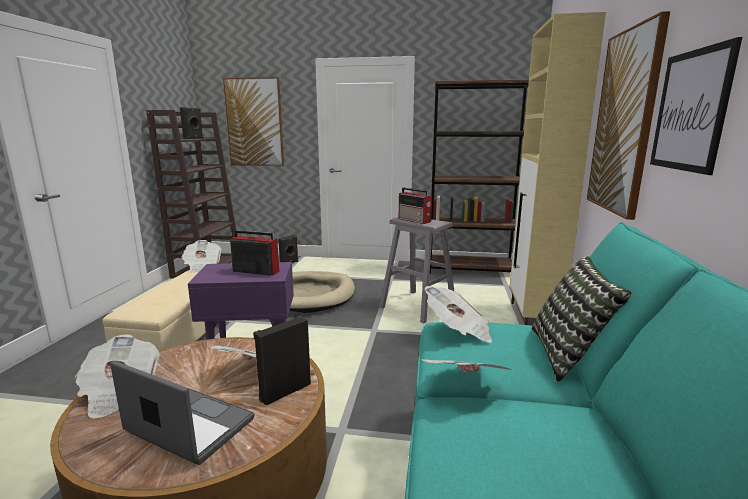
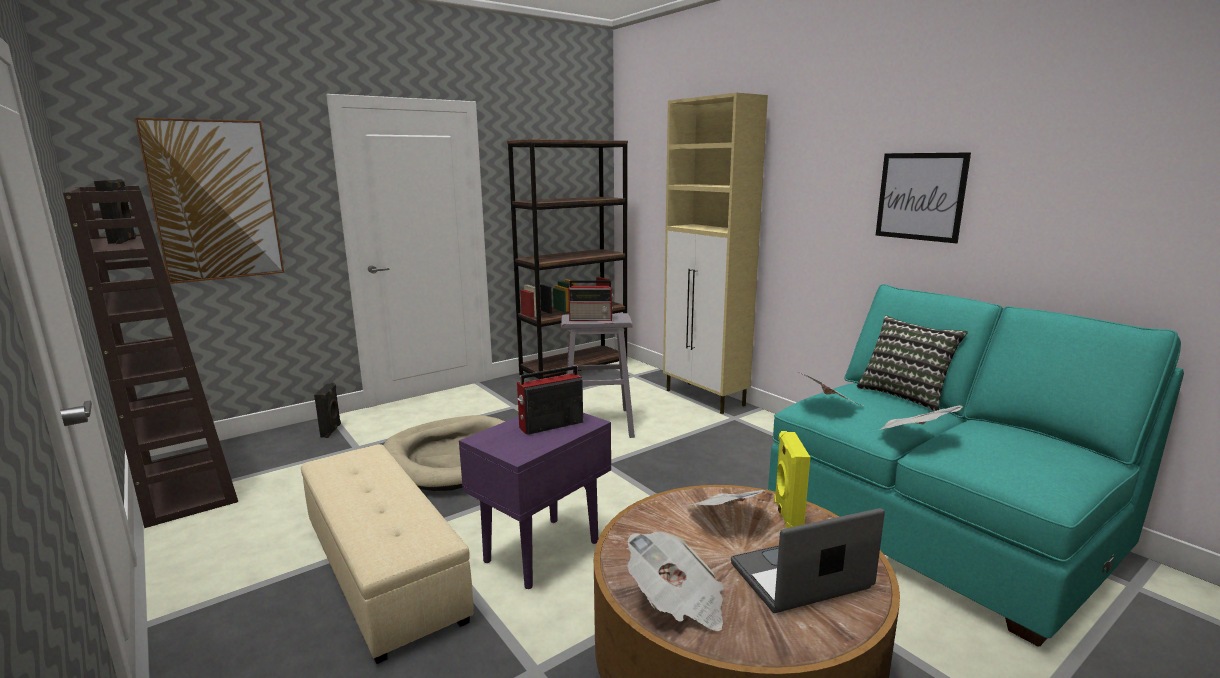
camera: 45 degrees left, 0 degrees up
newspaper [181,240,222,273] -> none
black speaker [253,316,311,406] -> yellow speaker [774,431,810,528]
picture [587,11,670,220] -> none

